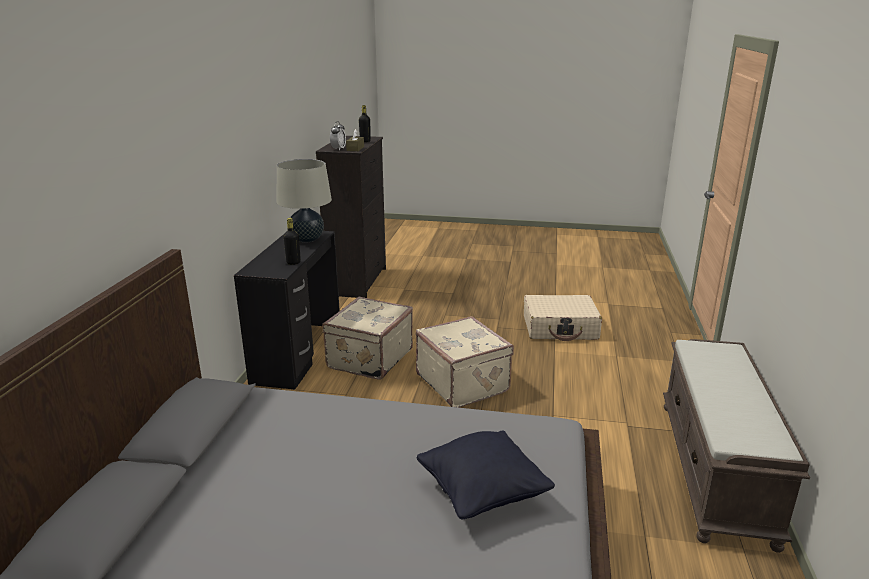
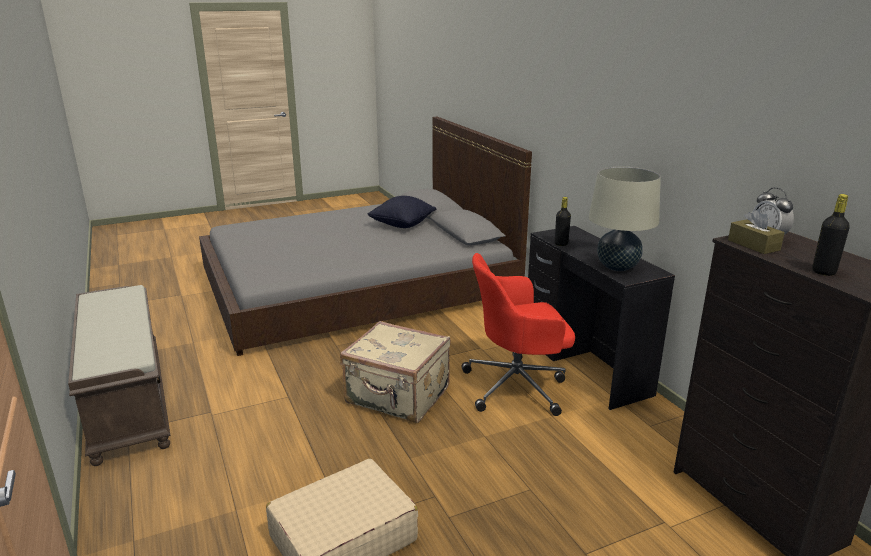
camera: 145 degrees right, 0 degrees up
beige suitcase [322,297,413,380] -> red office chair [461,253,575,416]
black pillow [417,430,555,519] -> black pillow moved to [367,196,436,228]

